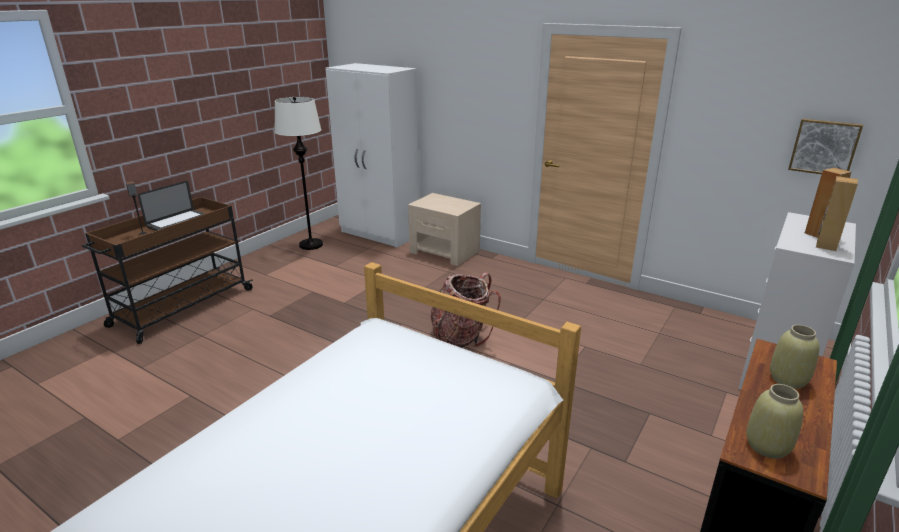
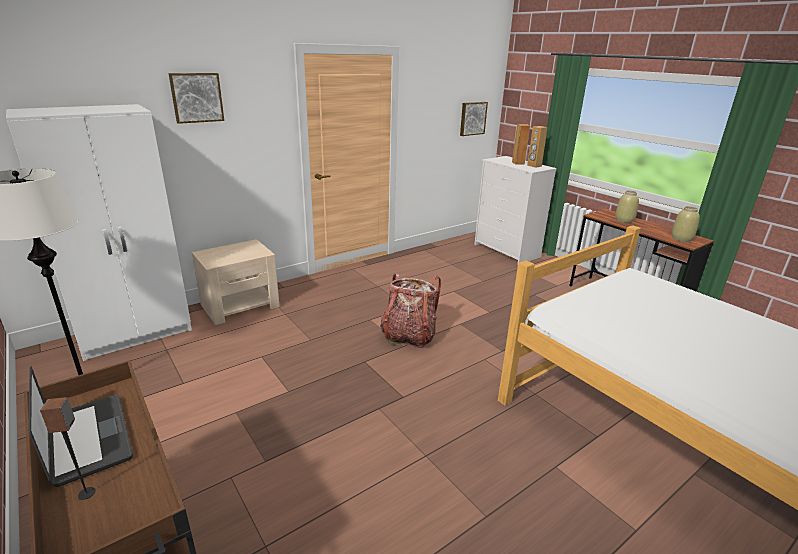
camera: 70 degrees left, 0 degrees up
none -> picture [168,73,224,124]

